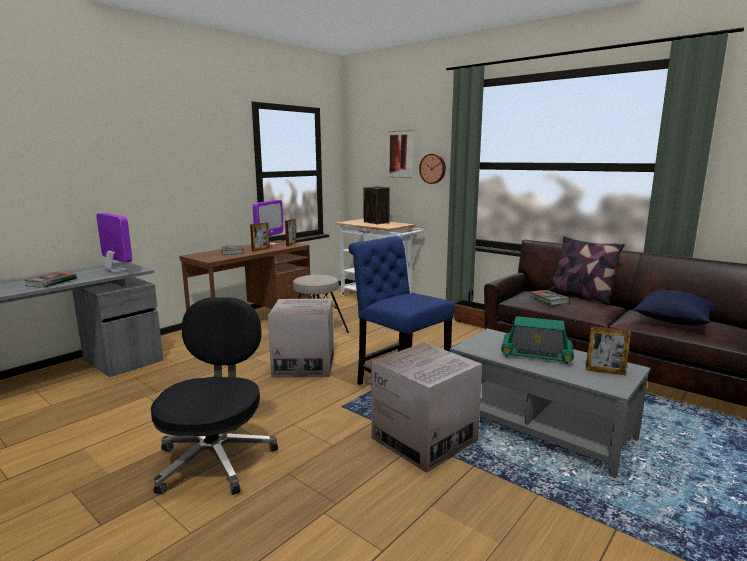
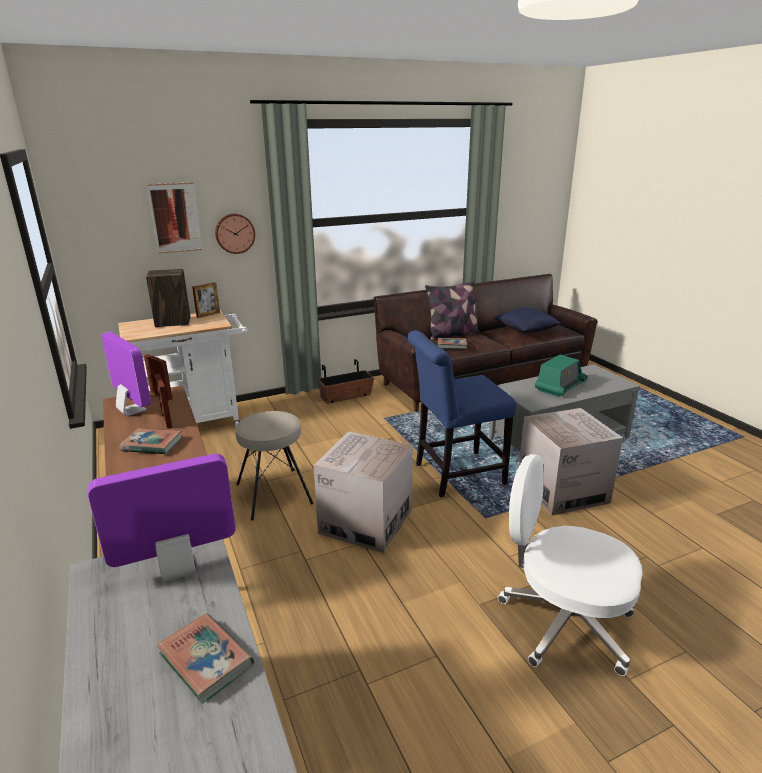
camera: 65 degrees left, 10 degrees up
black office chair [151,297,278,495] -> white office chair [498,454,643,676]
picture frame [586,326,631,375] -> picture frame moved to [192,282,220,318]

